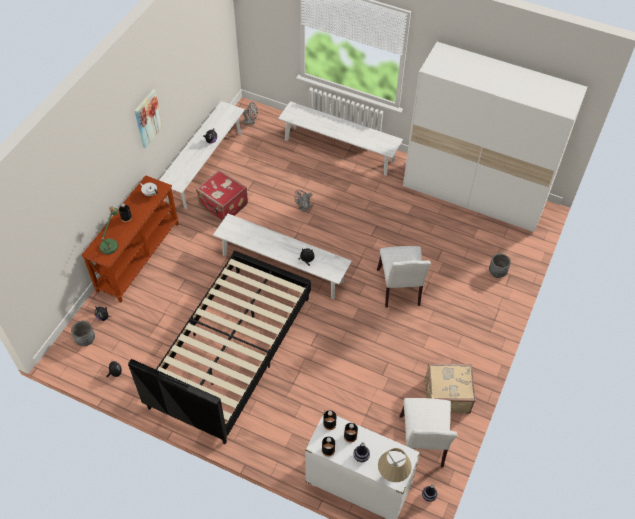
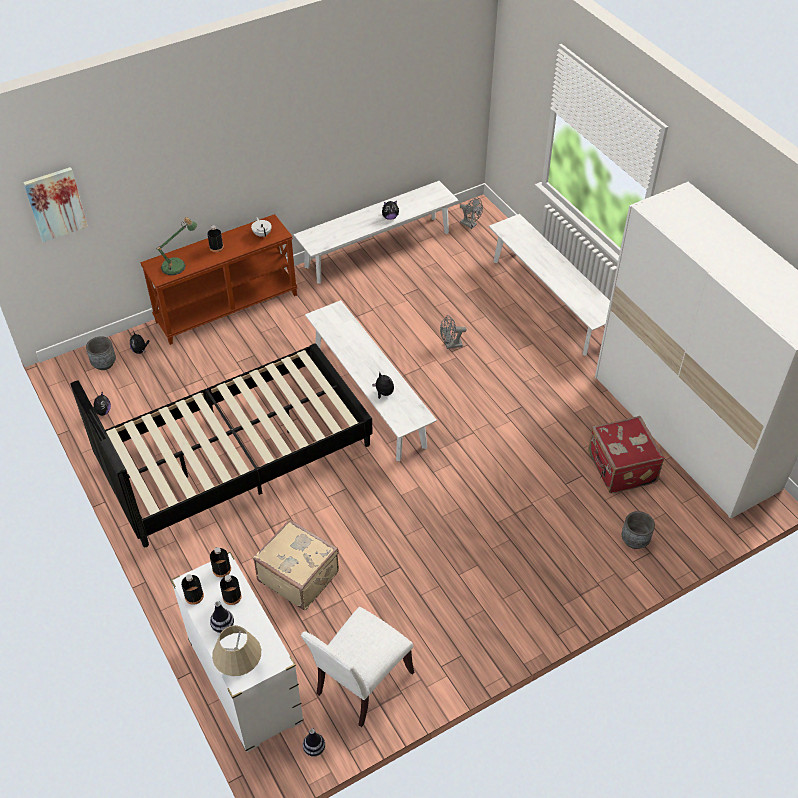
camera: 35 degrees right, 5 degrees down
picture [134,89,163,149] -> picture moved to [23,167,88,242]
red suitcase [196,170,248,221] -> red suitcase moved to [588,416,664,493]
white chair [377,246,431,308] -> none
beige suitcase [426,363,476,414] -> beige suitcase moved to [253,519,339,610]

